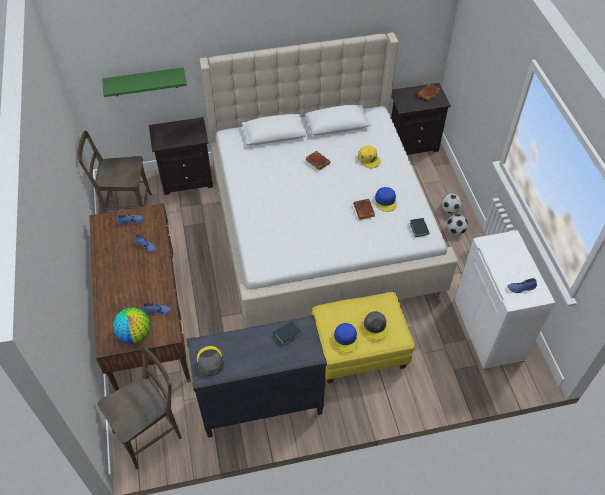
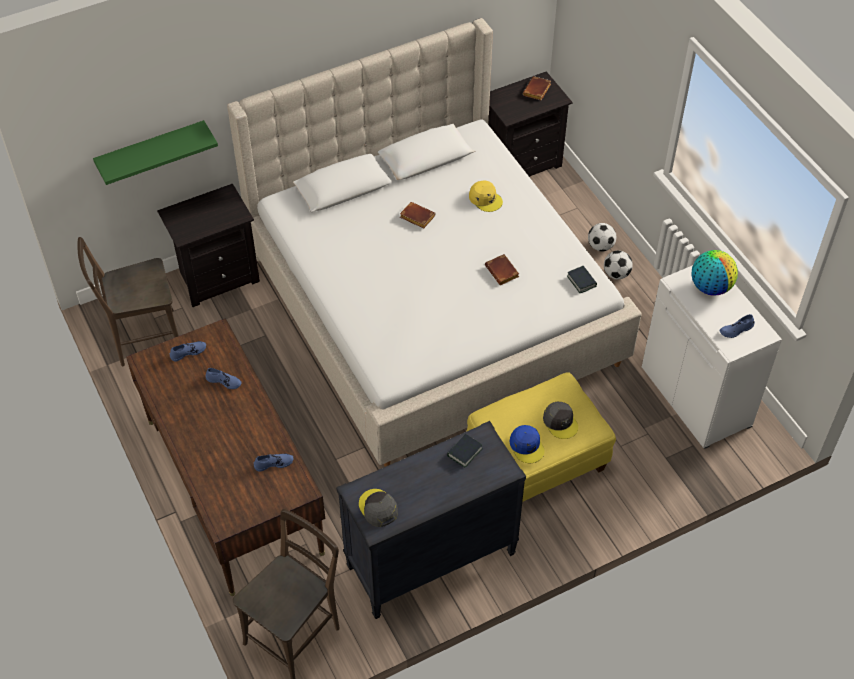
camera: 15 degrees left, 0 degrees up
globe [113,308,150,344] -> globe moved to [692,250,738,296]
blue cap [375,187,397,212] -> none

